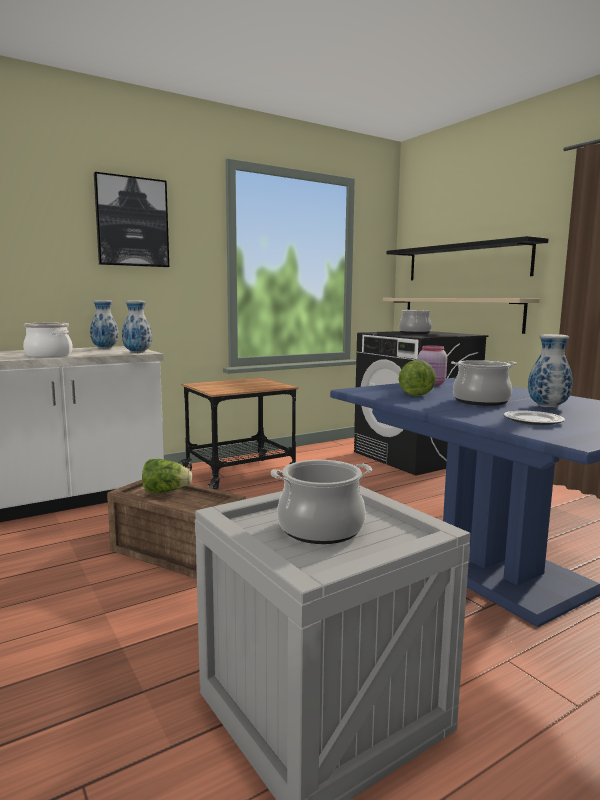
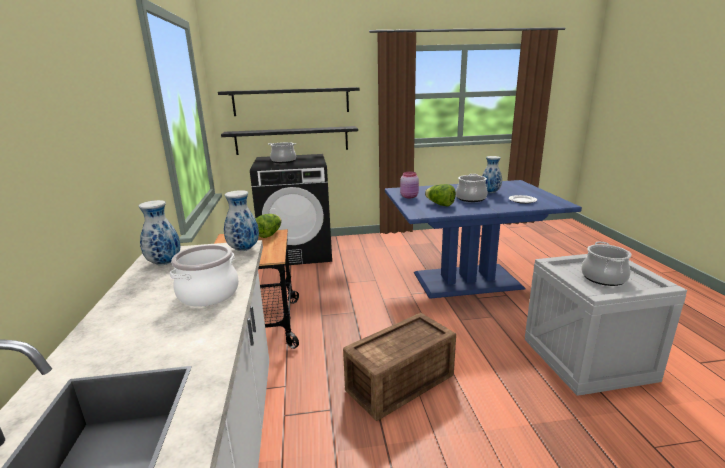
camera: 65 degrees left, 10 degrees up
picture [94,172,169,267] -> none
lettuce [142,459,192,493] -> lettuce moved to [256,214,282,238]
beige shelf [383,298,540,334] -> black shelf [221,126,358,155]

